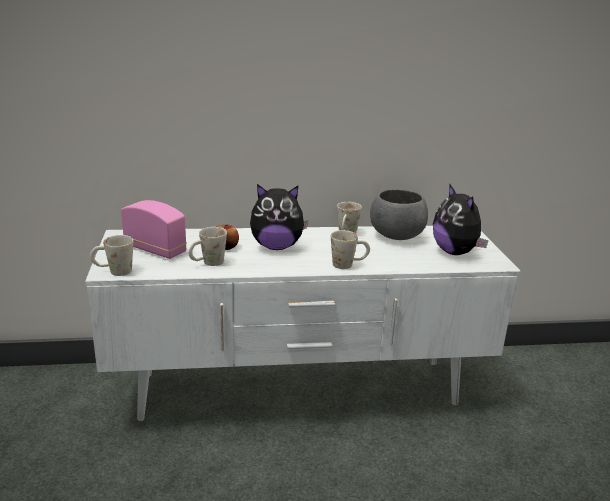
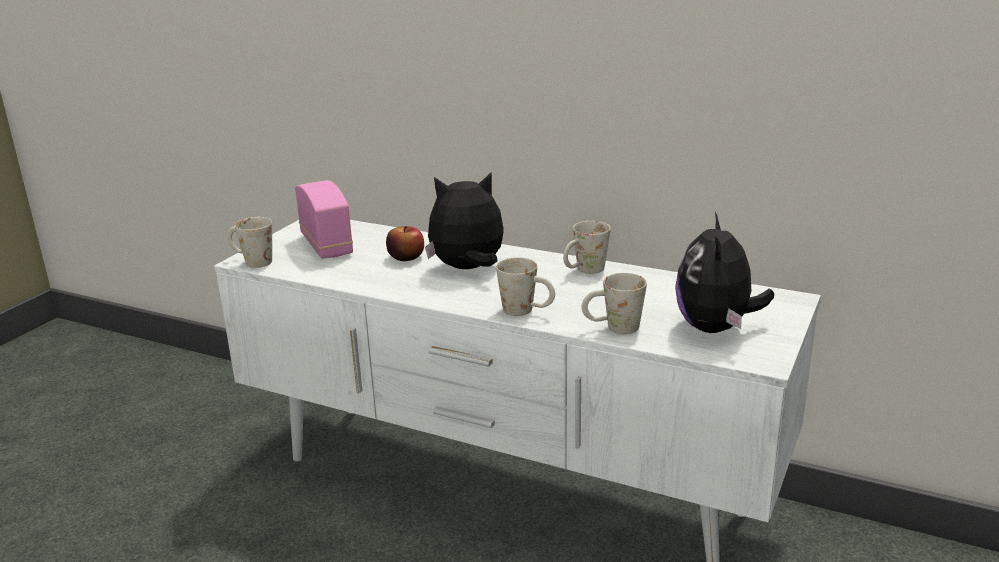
camera: 35 degrees right, 0 degrees up
white mug [189,227,227,266] -> white mug moved to [582,273,647,334]
plush toy [250,184,308,250] -> plush toy turned 135 degrees clockwise [425,172,504,269]
grey bowl [370,189,428,240] -> none

